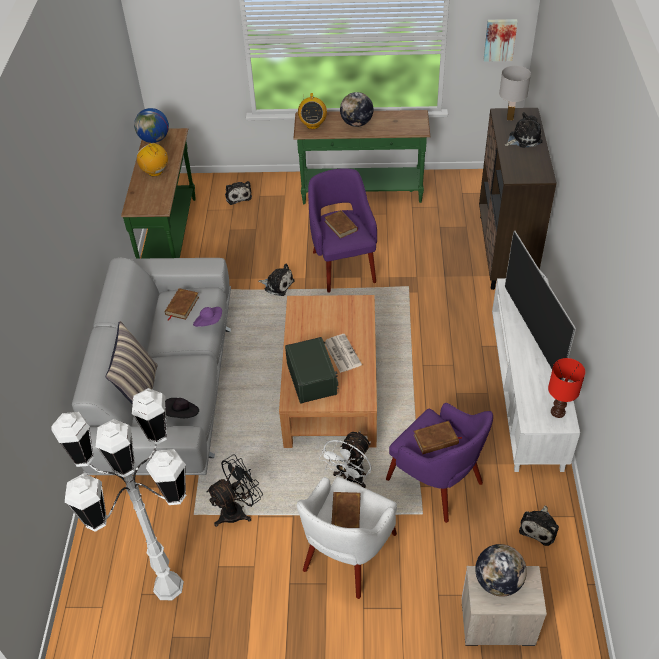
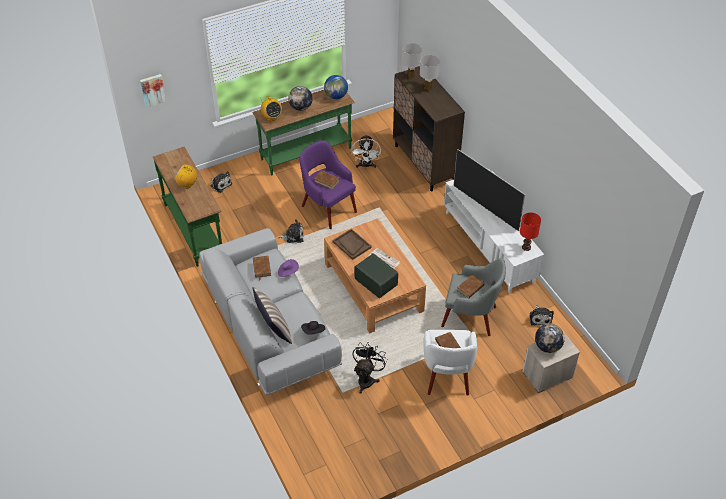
camera: 30 degrees left, 0 degrees up
white floor lamp [51,388,186,600] -> none
globe [134,108,169,143] -> globe moved to [324,75,348,99]
white fan [319,431,372,488] -> white fan moved to [352,135,381,168]
purple armchair [386,403,493,523] -> grey armchair [441,258,506,336]
picture [484,19,518,62] -> picture moved to [140,74,167,108]
plush toy [505,112,543,148] -> white table lamp [420,55,440,91]
none -> brown tray [333,229,372,260]

